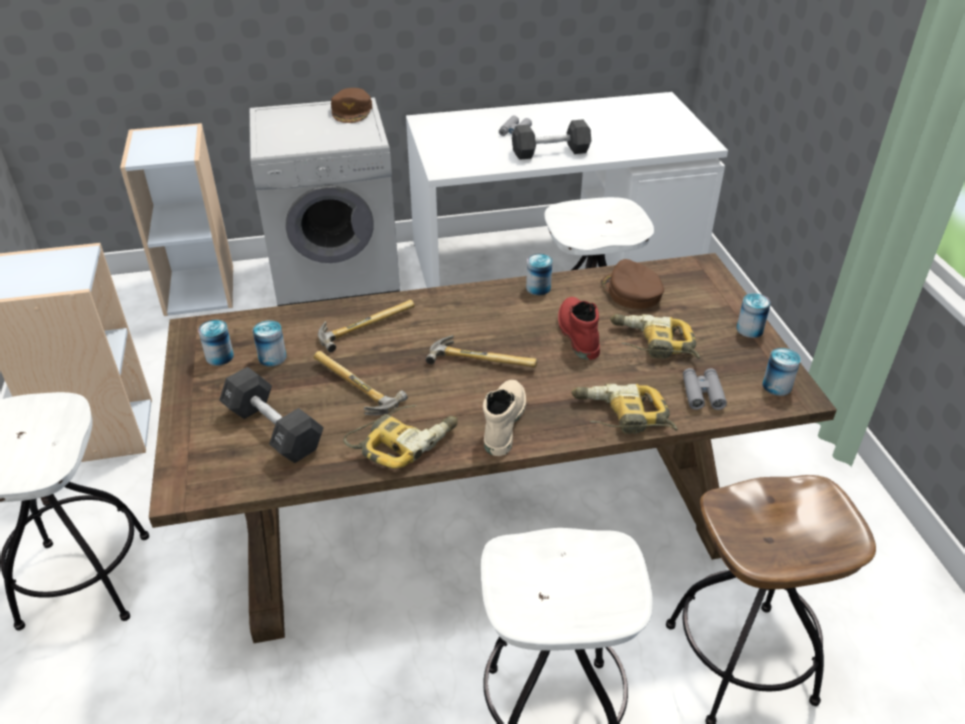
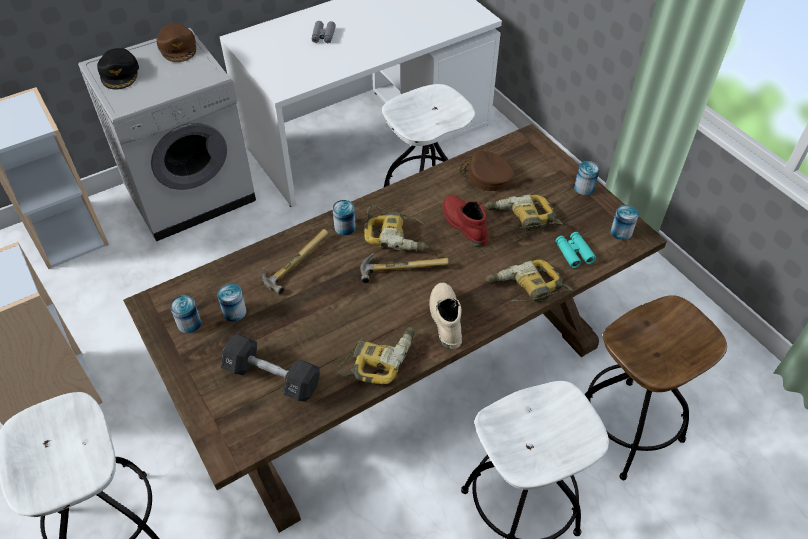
camera: 20 degrees left, 10 degrees up
hammer [313,351,408,415] -> none
black dumbbell [512,119,591,160] -> none
can [526,254,553,295] -> can moved to [333,200,356,235]
grey binoculars [683,368,727,410] -> turquoise binoculars [556,232,596,268]
none -> black cap [97,48,139,89]
none -> power drill [364,205,429,252]

